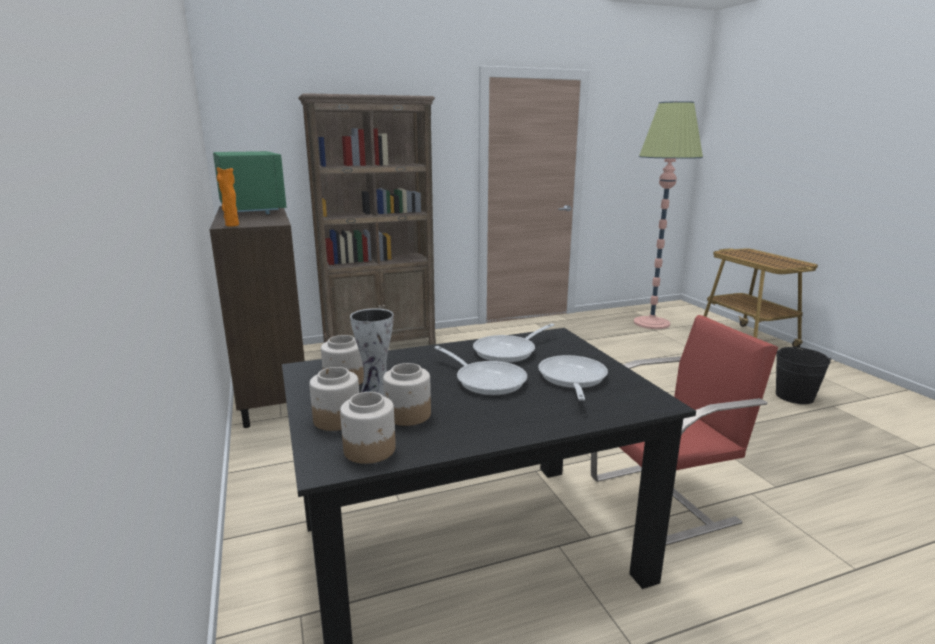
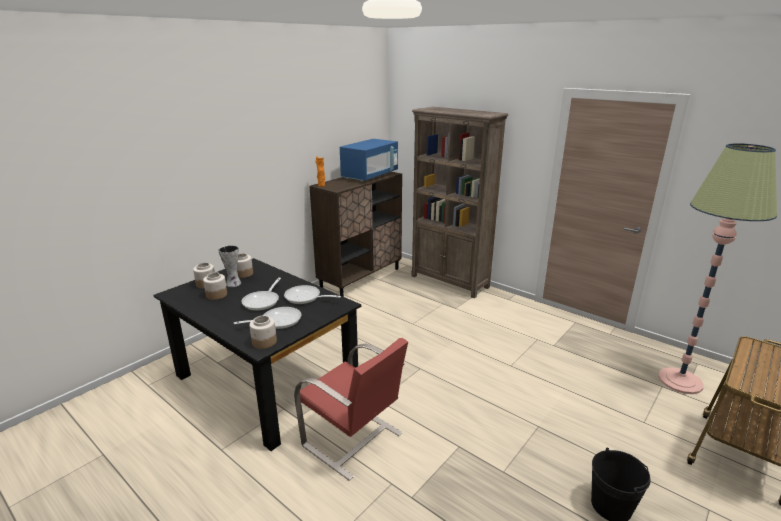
camera: 60 degrees right, 5 degrees up
green microwave [213,151,286,214] -> blue microwave [340,139,398,182]
jar [340,392,396,464] -> jar moved to [250,316,277,349]

